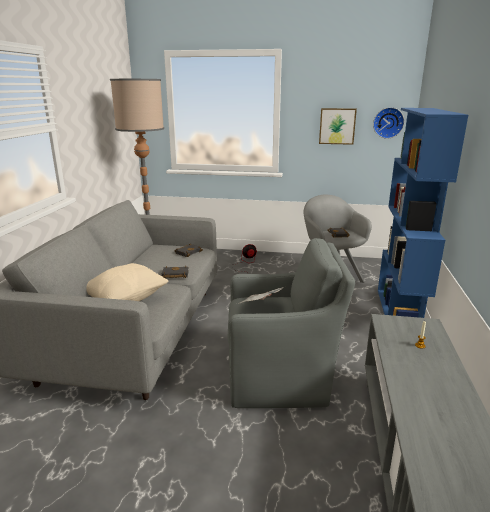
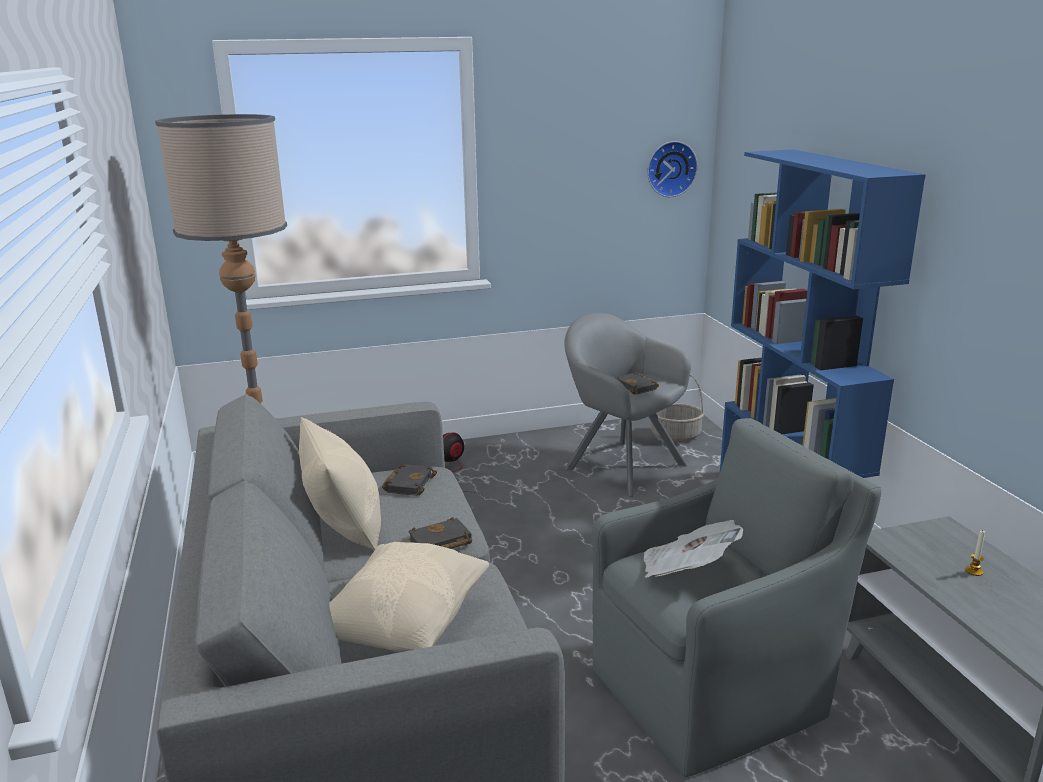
camera: 25 degrees left, 0 degrees up
picture [319,108,357,145] -> none
none -> beige pillow [299,417,381,551]
none -> basket [651,375,704,442]

